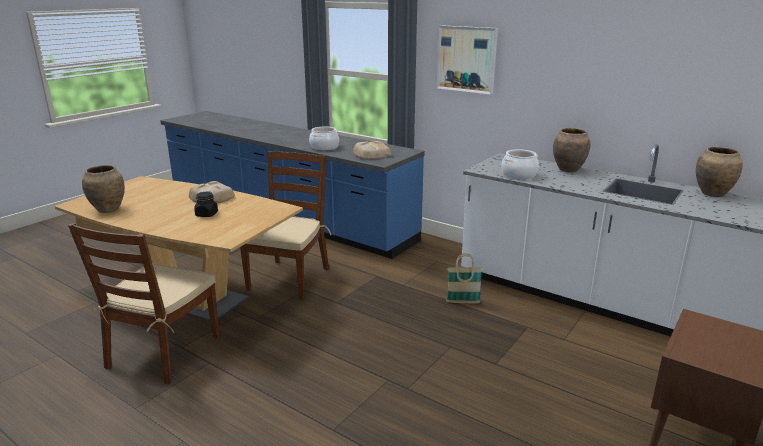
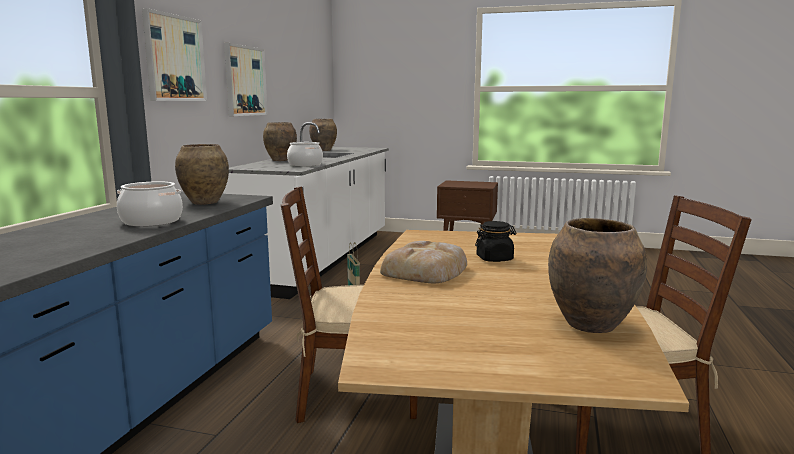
camera: 110 degrees left, 10 degrees down
bread [353,141,392,159] -> brown vase [175,144,229,205]
none -> picture [224,43,268,116]

